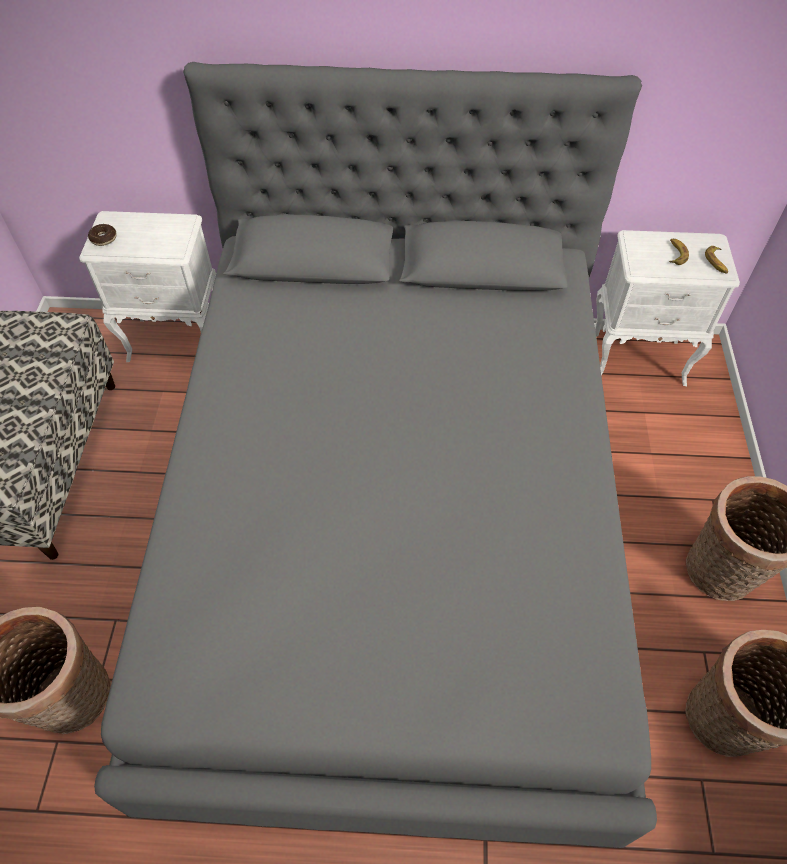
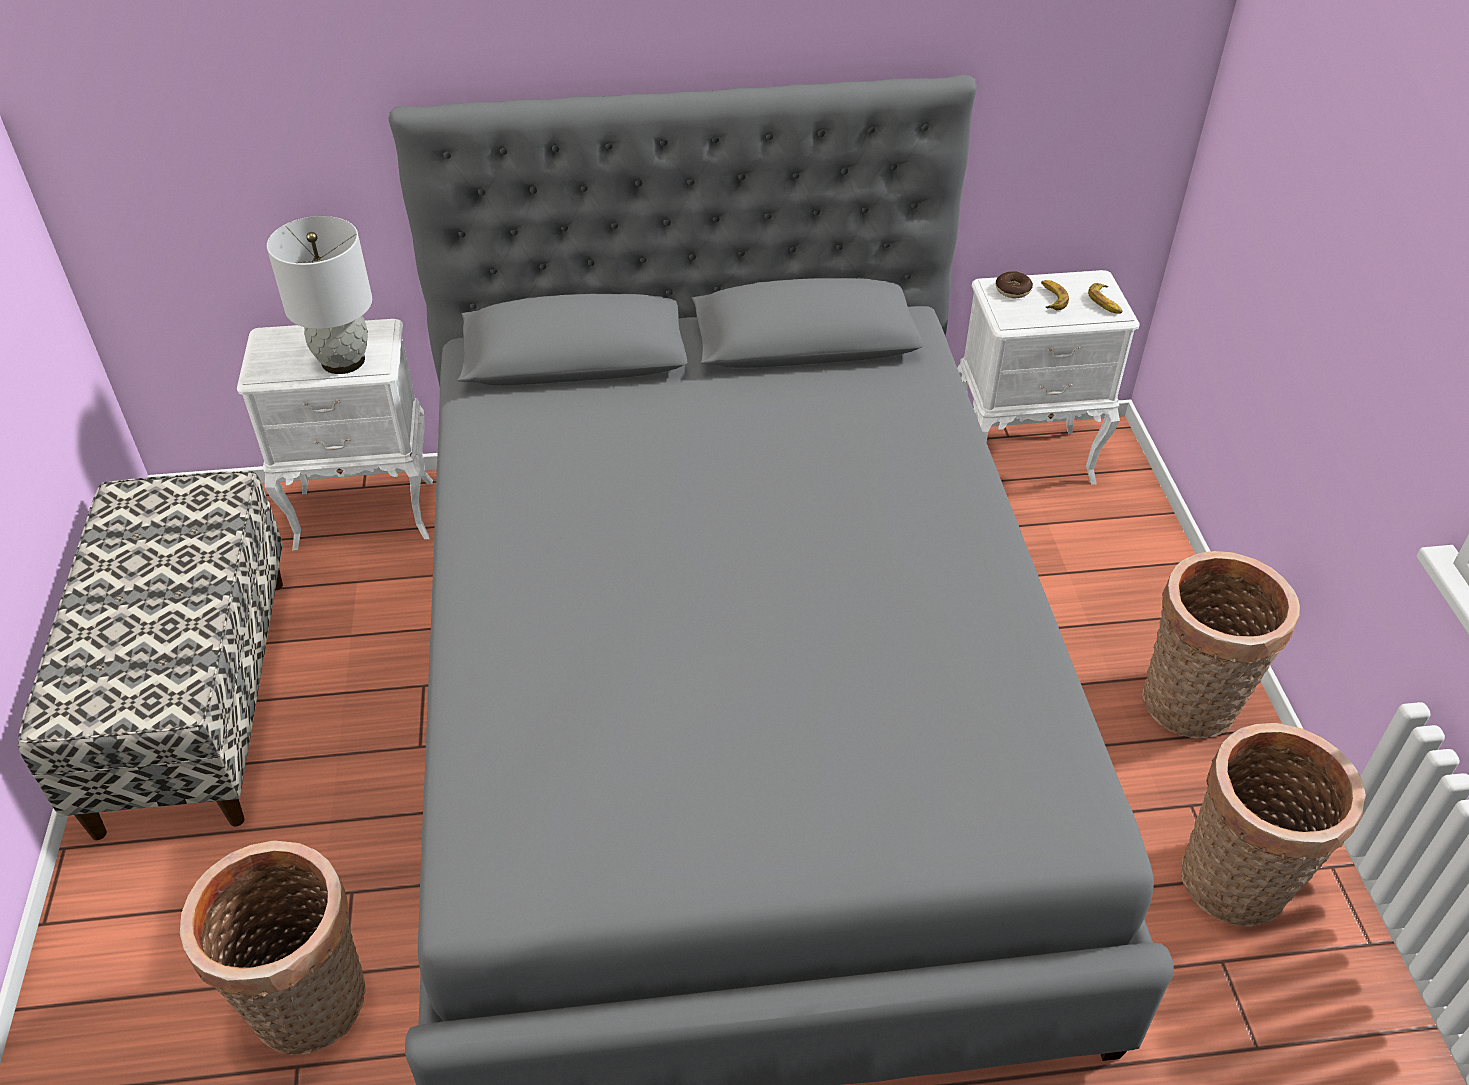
camera: 10 degrees left, 10 degrees down
donut [88,224,117,246] -> donut moved to [996,271,1033,298]
none -> white table lamp [267,216,372,374]

